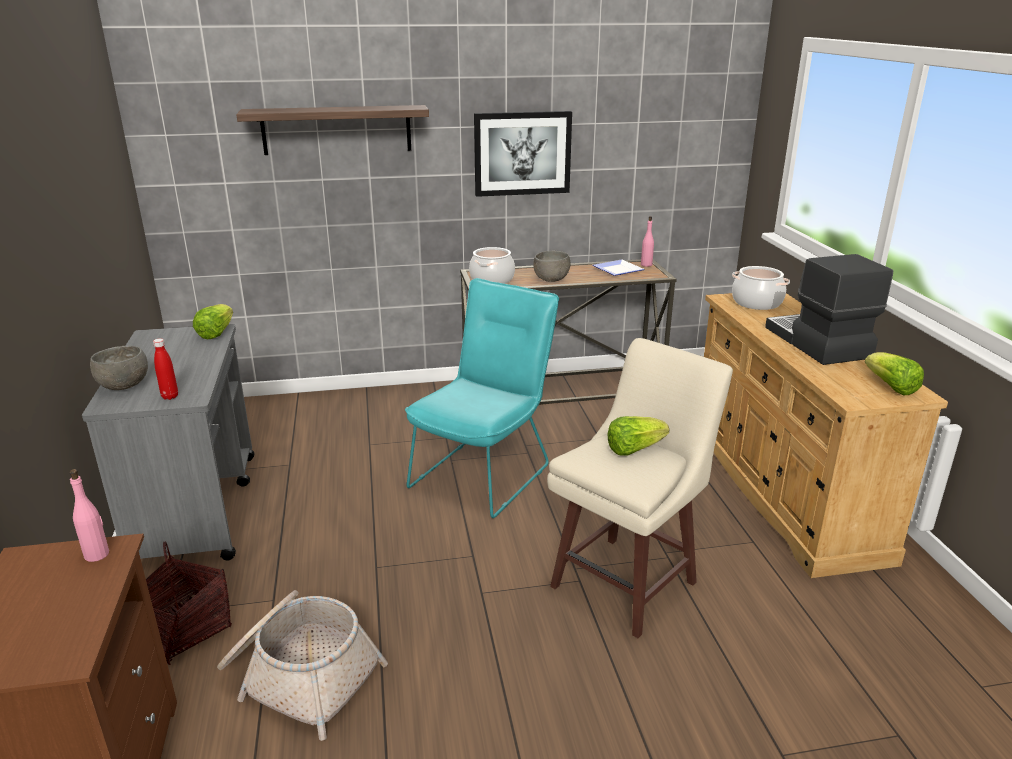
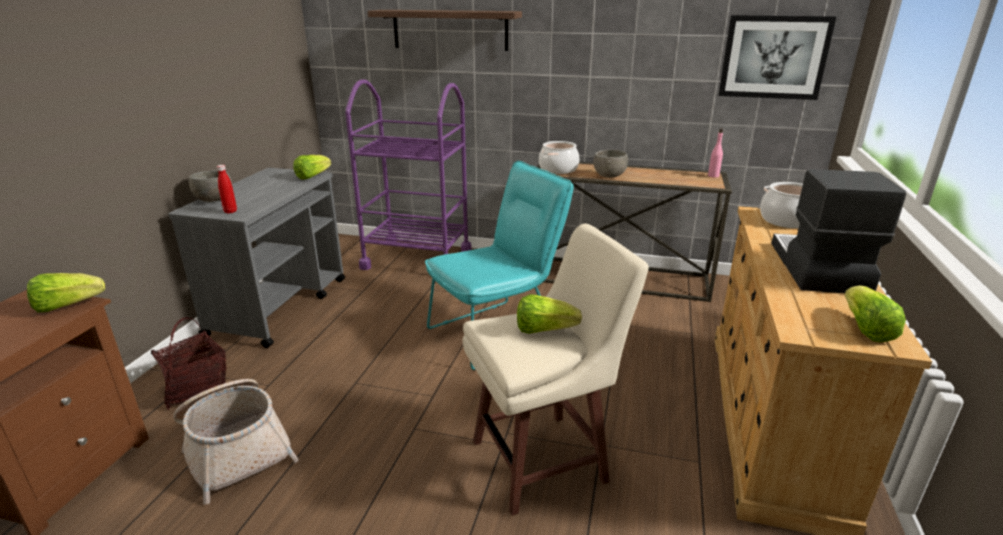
camera: 25 degrees right, 0 degrees up
pink bottle [69,469,109,562] -> lettuce [27,273,105,312]
picture [474,111,572,197] -> picture moved to [719,15,836,100]
plate [593,259,644,276] -> none
none -> purple cart [345,79,472,270]

